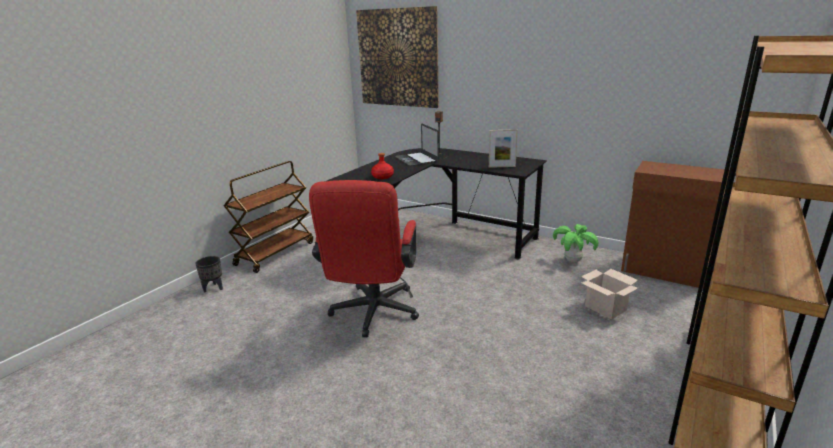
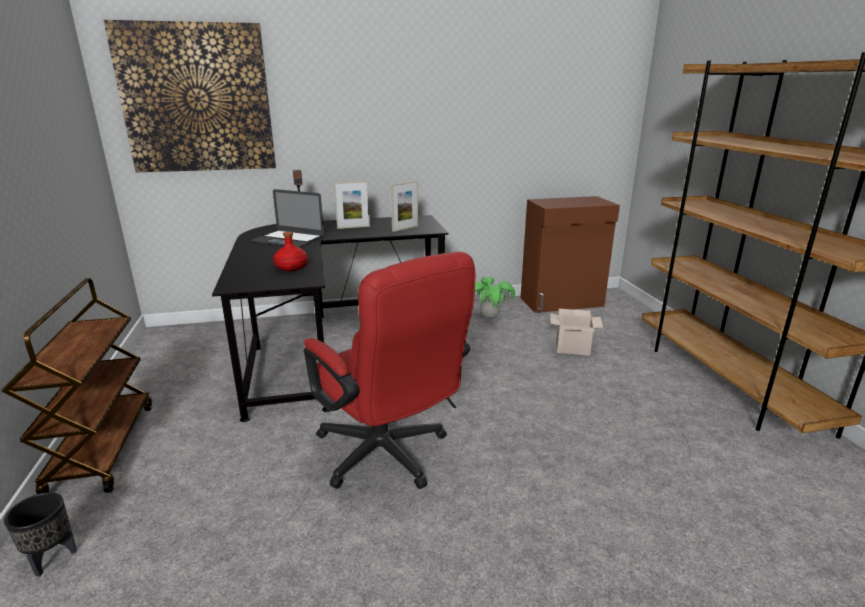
camera: 45 degrees left, 0 degrees up
none -> picture frame [334,181,370,229]

